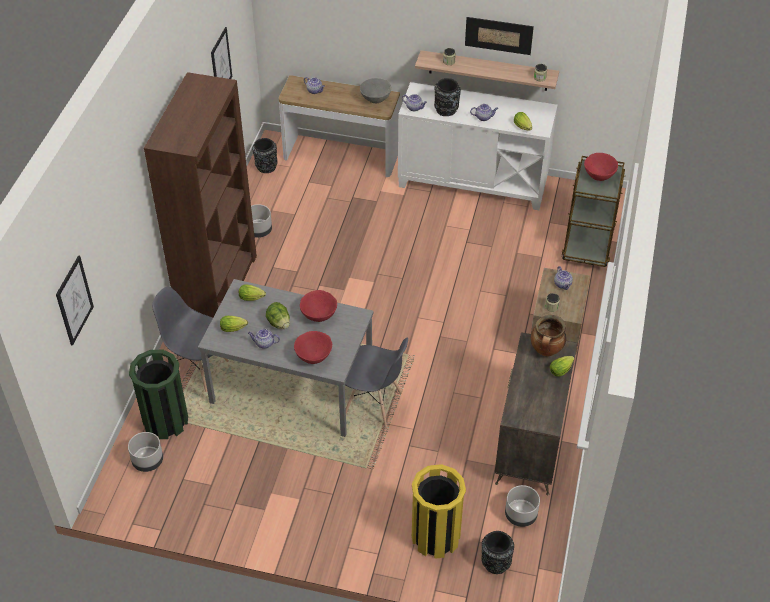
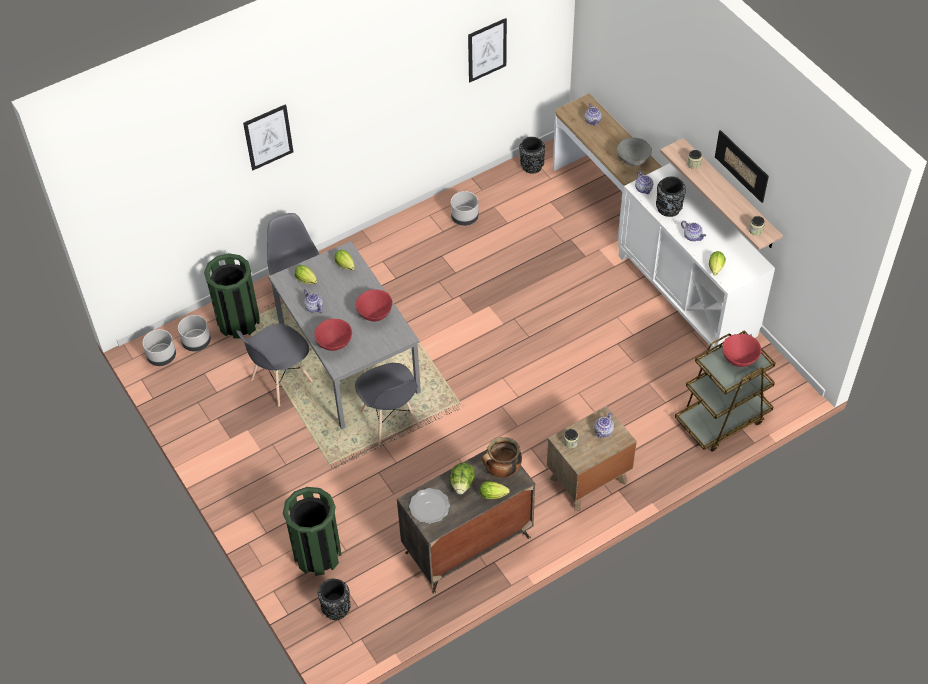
camera: 45 degrees right, 5 degrees up
picture [56,255,94,346] -> picture moved to [243,104,293,170]
brown bookcase [144,72,257,317] -> none
lettuce [266,302,290,329] -> lettuce moved to [449,463,475,494]
yellow trash can [412,464,466,559] -> green trash can [283,487,341,576]
grey planter [505,485,540,527] -> grey planter moved to [143,329,176,366]
none -> grey chair [236,324,313,407]
none -> plate [409,488,450,524]

